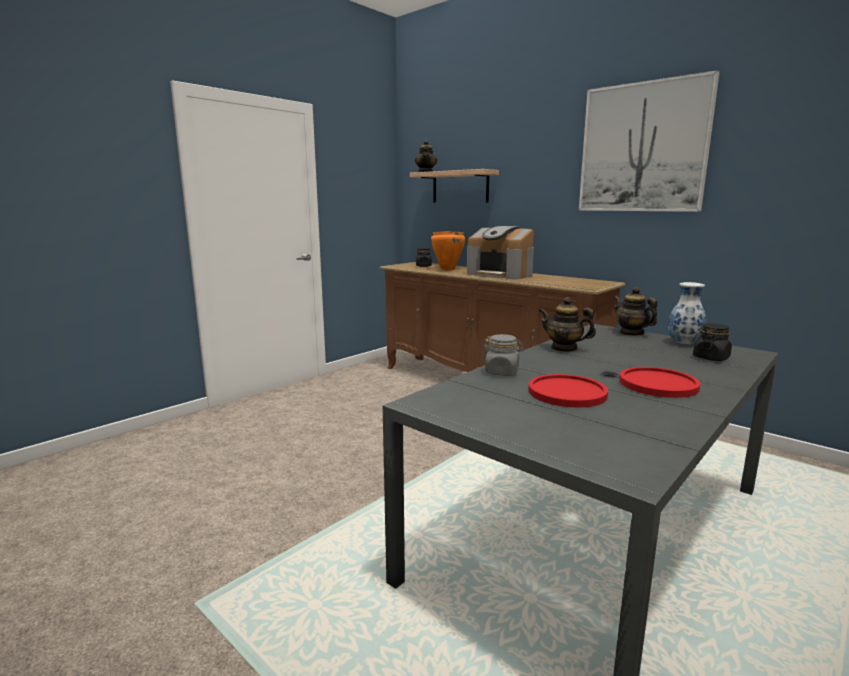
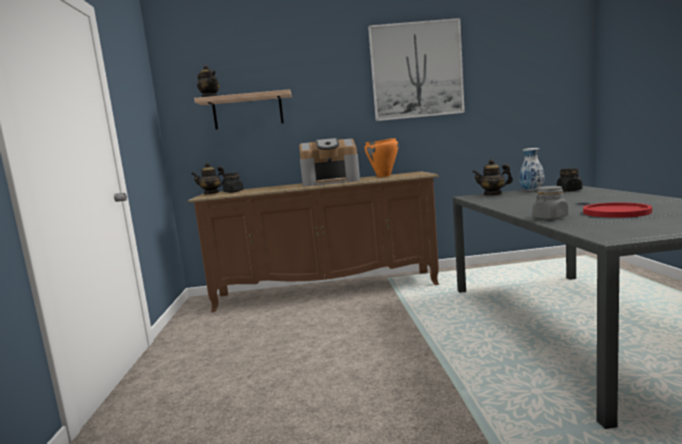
camera: 45 degrees left, 5 degrees down
orange cooking pot [431,231,465,270] -> orange cooking pot moved to [364,138,399,177]
teapot [539,297,596,352] -> teapot moved to [192,162,225,194]
red plate [619,367,700,398] -> none

